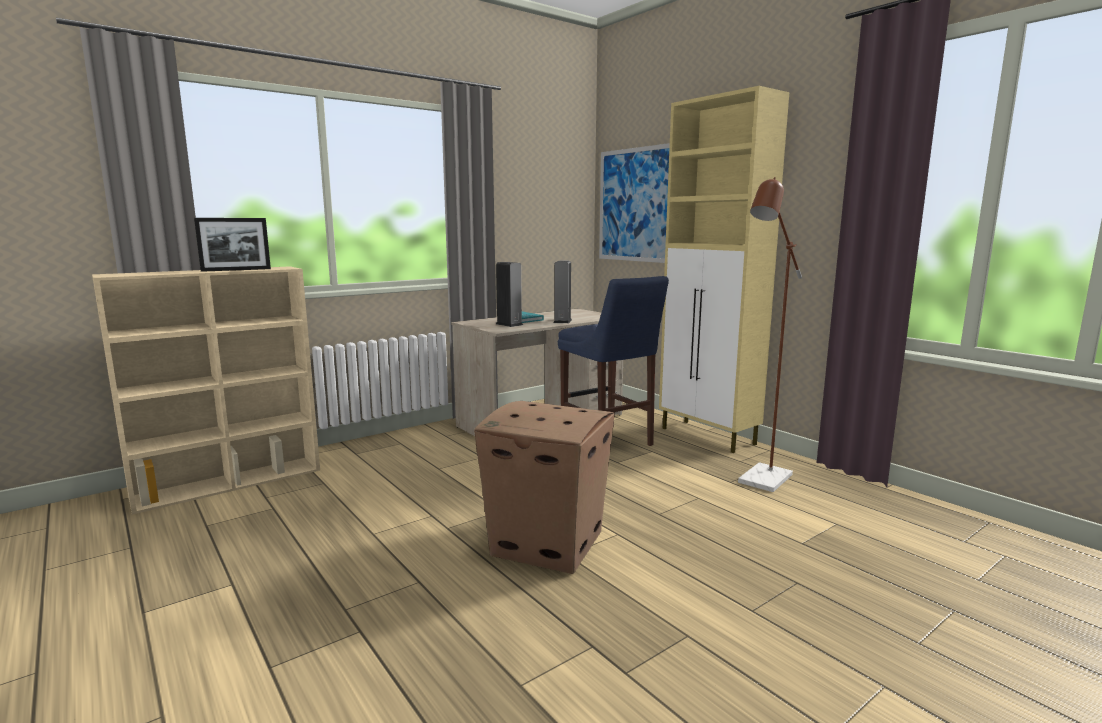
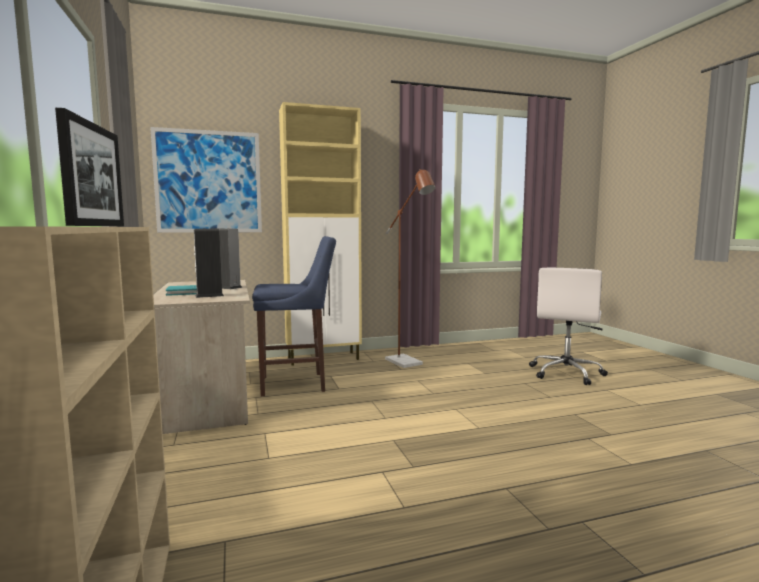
camera: 70 degrees left, 5 degrees down
cardboard box [474,401,615,574] -> none
none -> white office chair [529,267,608,385]

